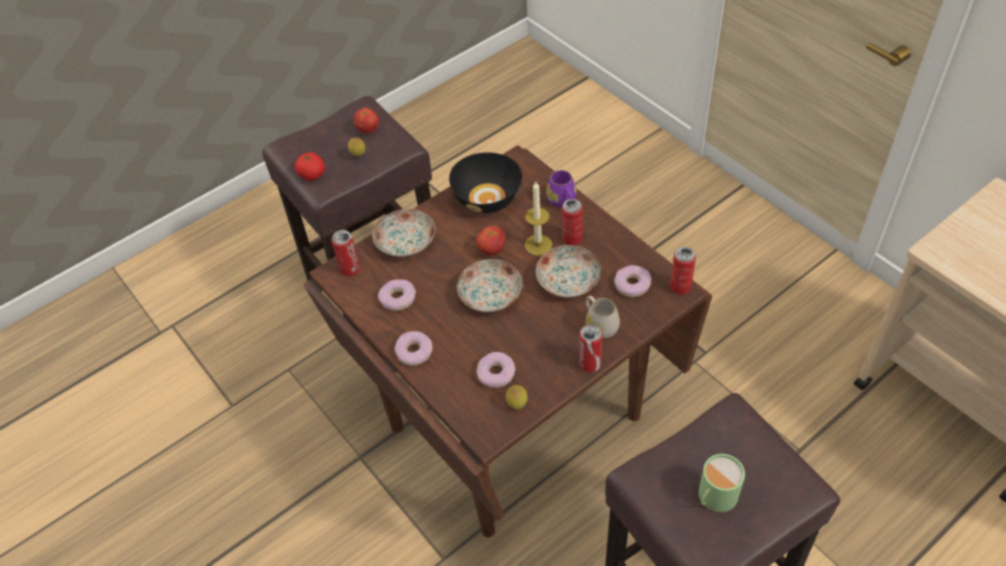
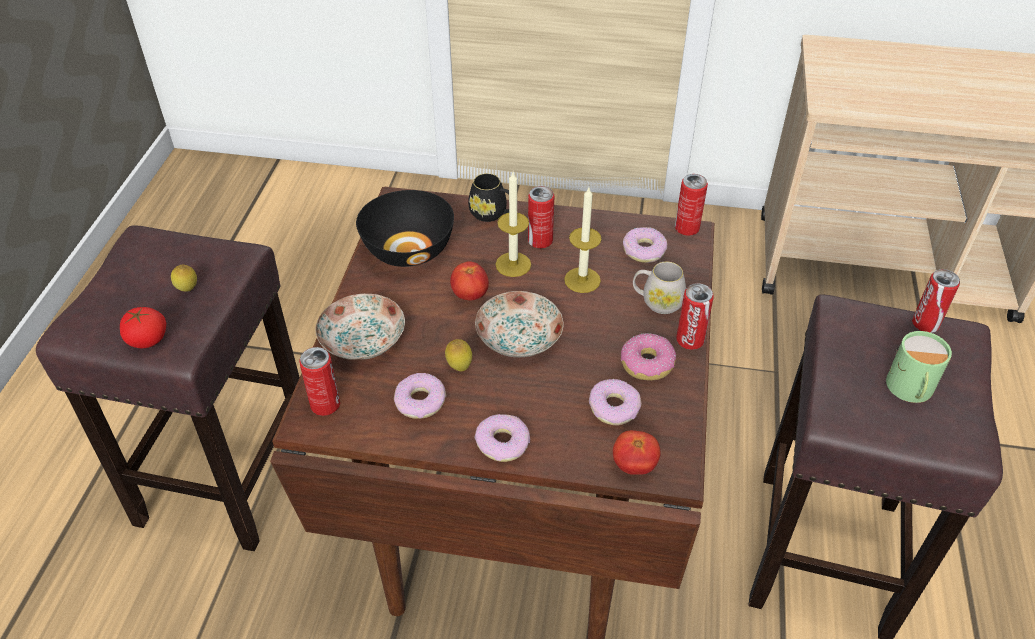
camera: 45 degrees left, 5 degrees down
tomato [353,108,379,134] -> tomato moved to [613,430,661,475]
lemon [506,385,528,410] -> lemon moved to [445,339,472,372]
plate [536,245,601,298] -> candle [564,187,602,293]
purple mug [546,170,577,208] -> black mug [468,173,509,222]
none -> donut [621,333,676,380]
none -> can [912,269,960,333]

